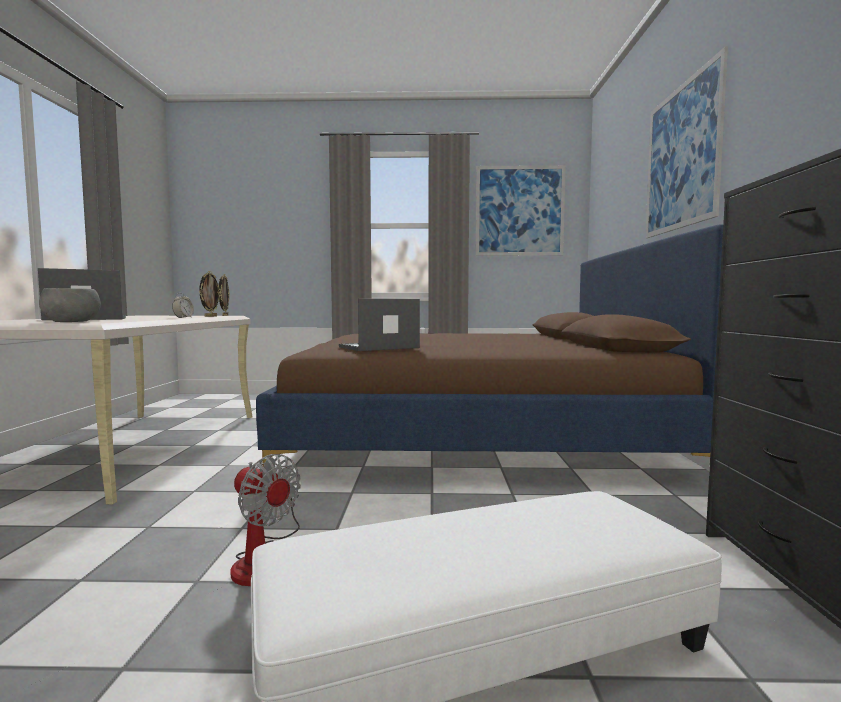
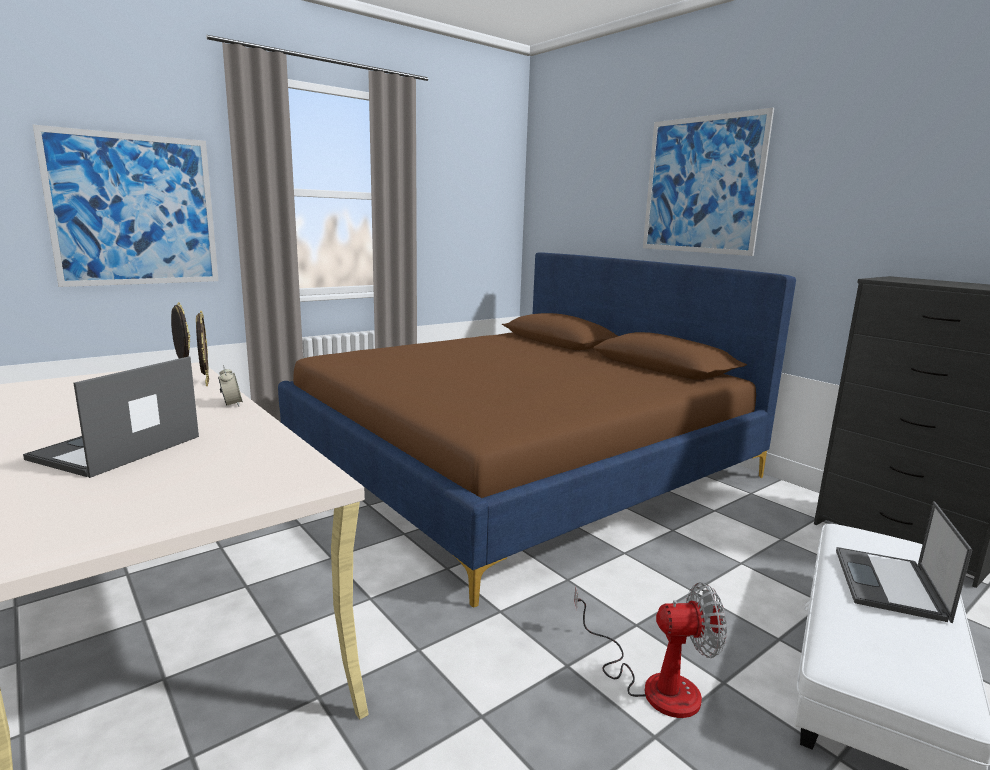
camera: 40 degrees left, 10 degrees up
grey bowl [39,288,101,322] -> none
laptop [339,298,420,351] -> laptop moved to [836,501,972,623]
picture [476,165,566,256] -> picture moved to [33,125,218,287]

